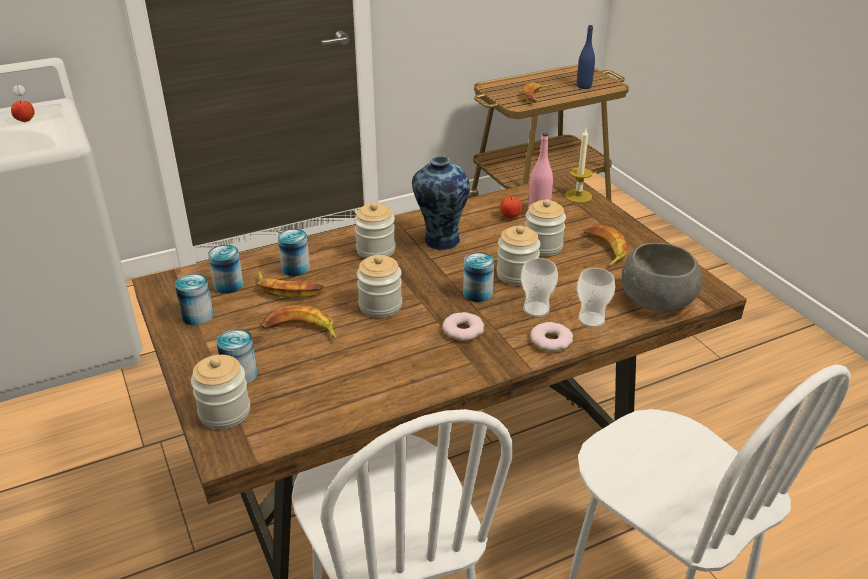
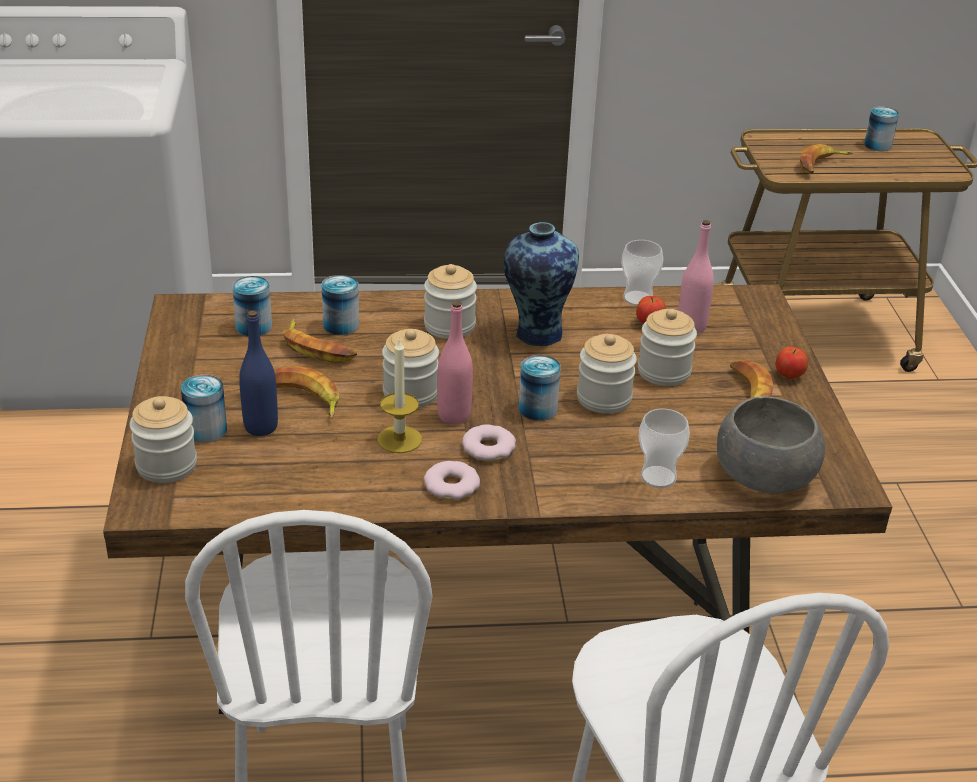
camera: 20 degrees right, 0 degrees up
apple [11,101,35,122] -> apple moved to [776,346,808,379]
can [175,274,214,325] -> can moved to [864,107,899,151]
cup [521,258,558,317] -> cup moved to [621,240,663,306]
donut [530,322,573,352] -> donut moved to [424,461,480,500]
candle [565,129,593,203] -> candle moved to [377,338,422,453]
blue bottle [577,25,595,89] -> blue bottle moved to [239,310,278,436]
none -> pink bottle [437,301,473,424]

